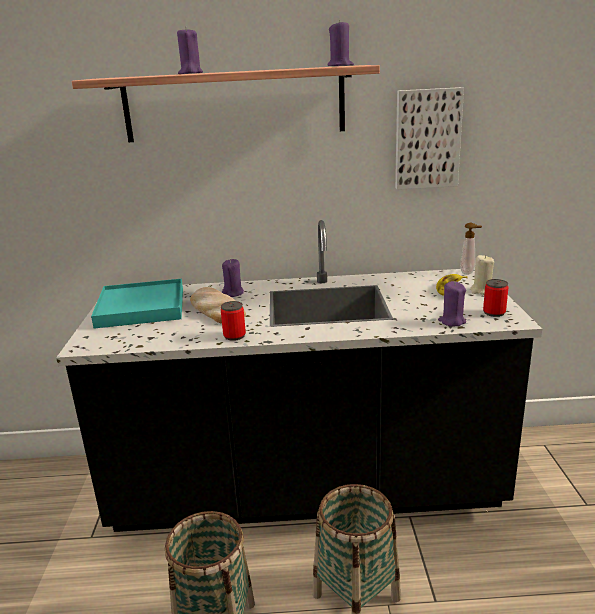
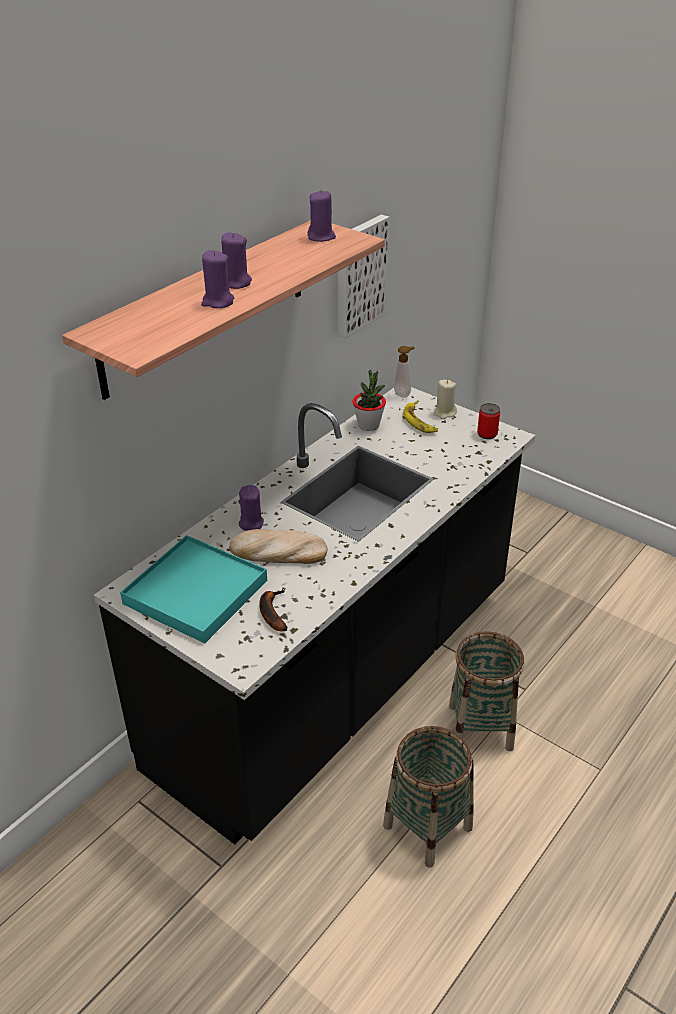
camera: 50 degrees left, 15 degrees up
can [221,301,246,341] -> none
purple candle [438,281,466,326] -> purple candle moved to [221,232,252,289]
none -> banana [259,587,287,631]
none -> potted plant [352,370,386,431]

